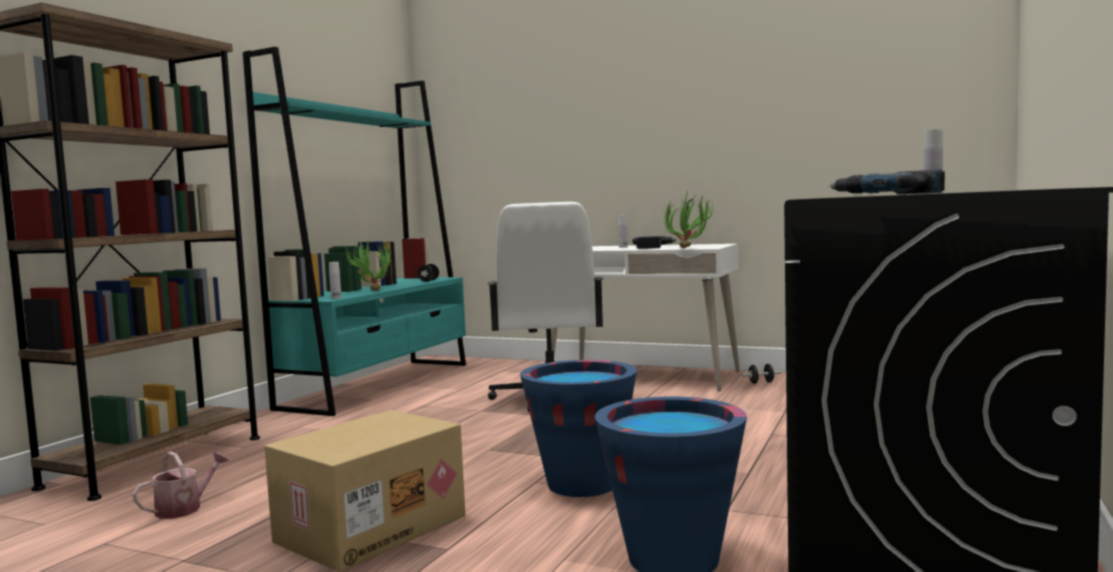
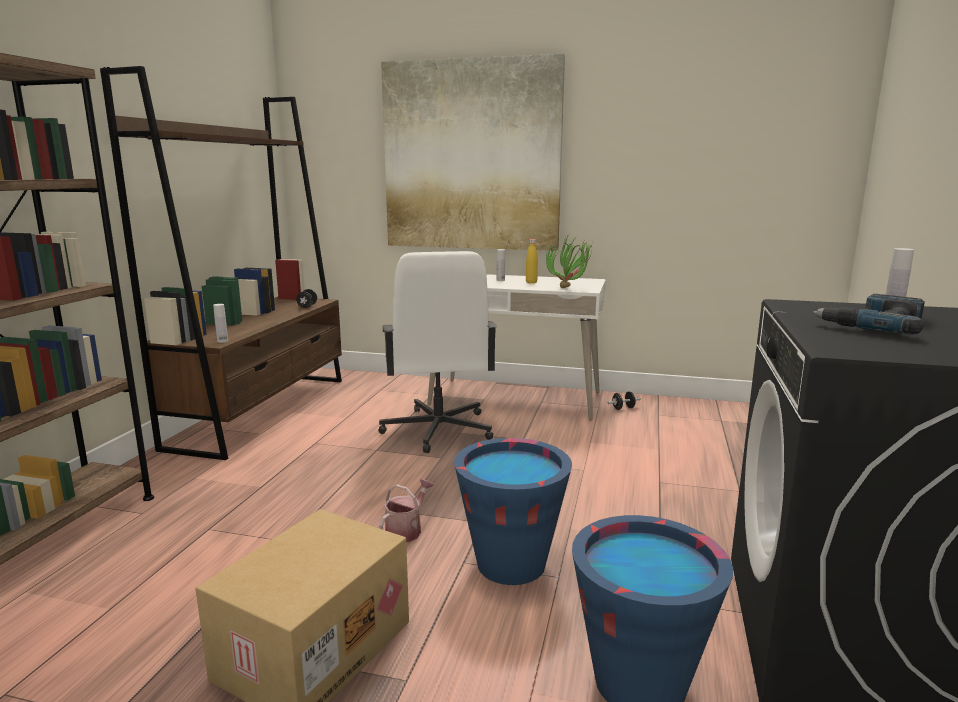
camera: 10 degrees left, 10 degrees up
watering can [133,451,229,519] -> watering can moved to [379,479,433,542]
turquoise bookcase [243,47,466,416] -> brown bookcase [100,66,342,460]
potted plant [343,236,391,291] -> none
power drill [632,236,677,249] -> yellow bottle [526,239,538,283]
none -> picture [381,54,565,251]

